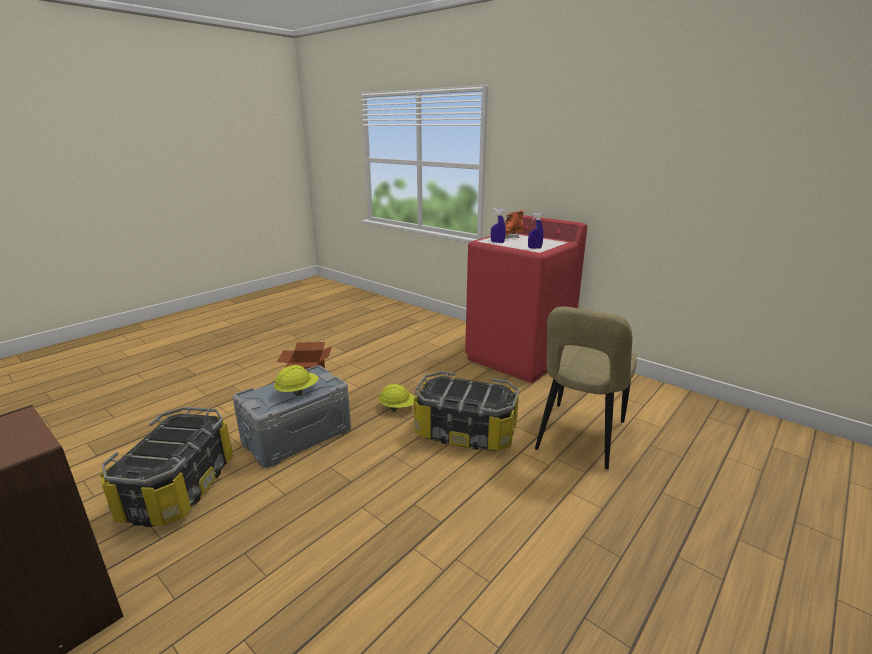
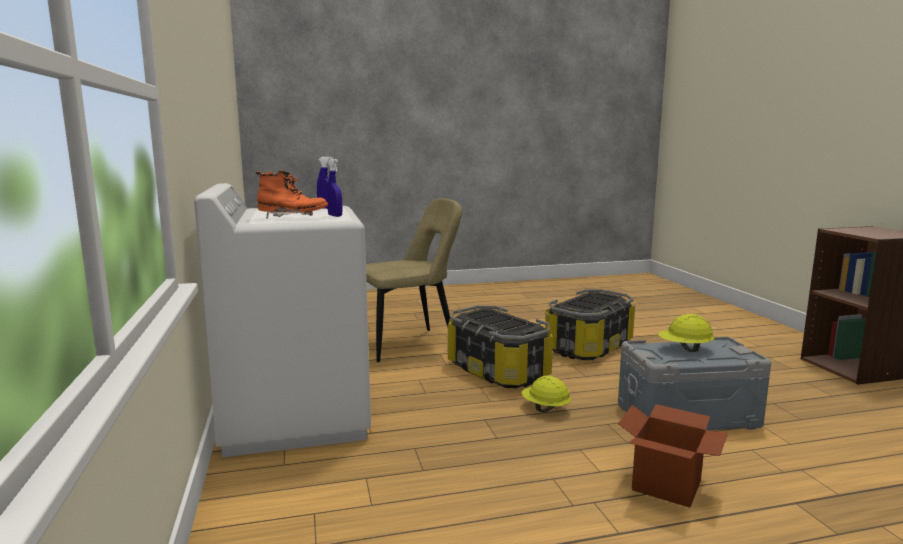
camera: 145 degrees left, 10 degrees down
storage box [100,407,233,527] -> storage box moved to [545,289,635,360]
red washing machine [465,215,587,383] -> white washing machine [194,183,371,457]

